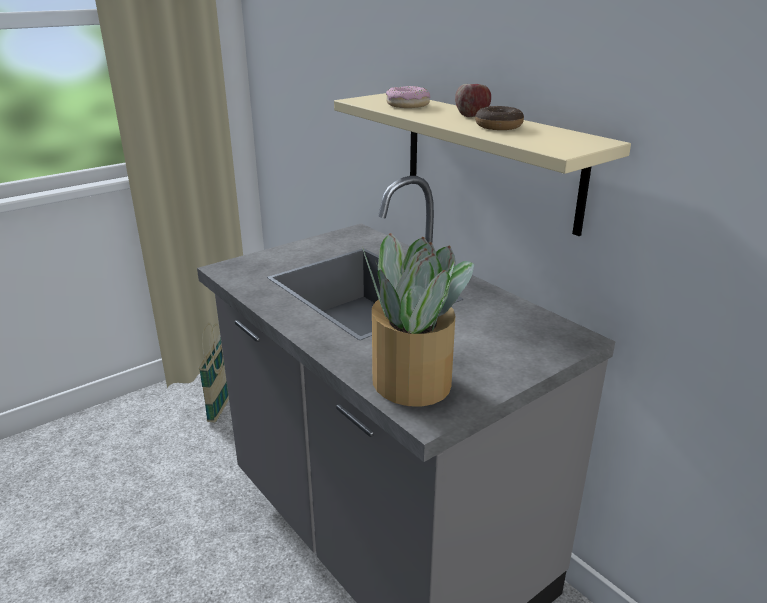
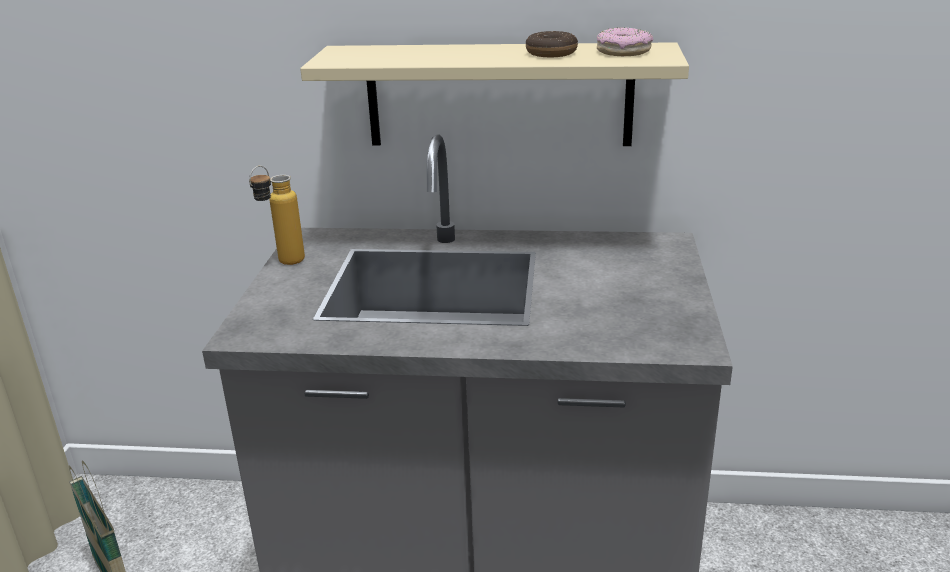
camera: 45 degrees left, 0 degrees up
potted plant [362,233,474,407] -> none
donut [386,86,430,108] -> donut moved to [597,27,653,56]
apple [455,84,491,117] -> none
none -> bottle [249,166,305,265]

